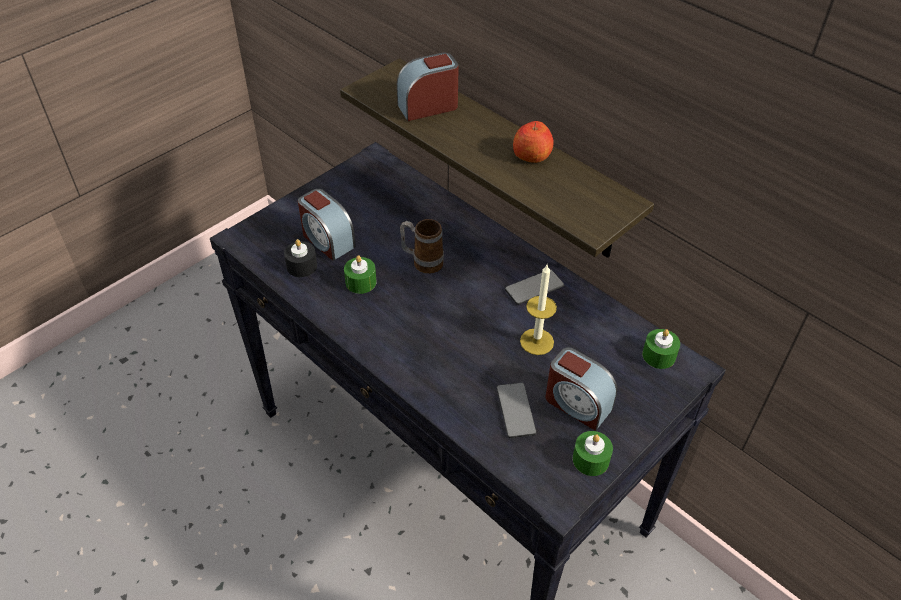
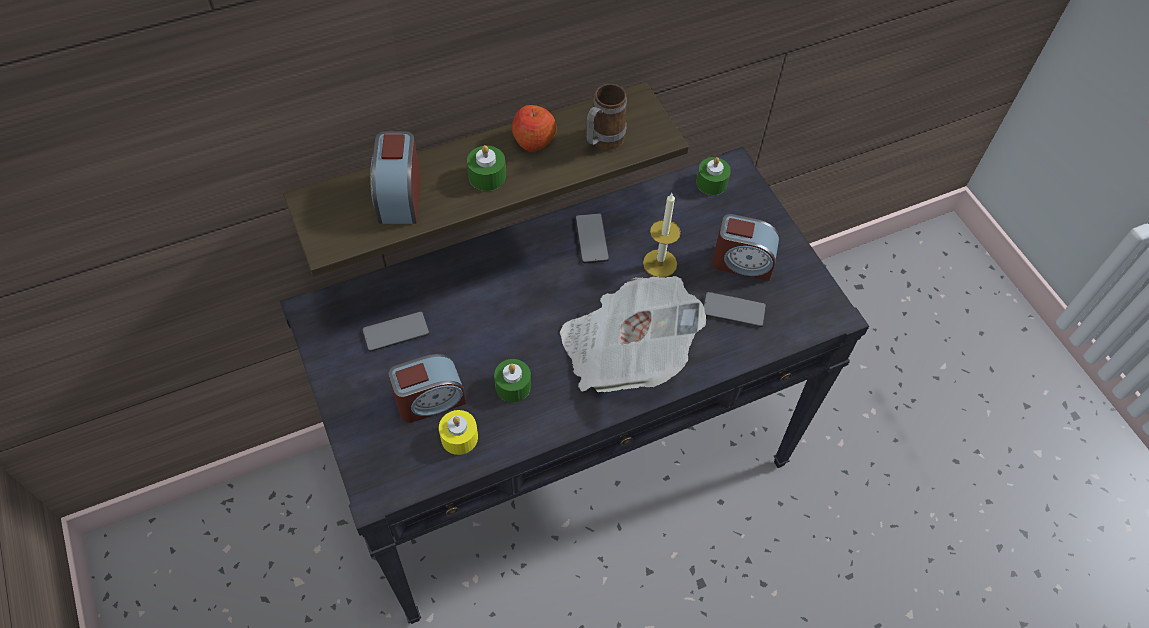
camera: 70 degrees left, 10 degrees up
black candle [284,239,317,277] -> yellow candle [439,410,478,455]
mug [400,219,444,274] -> mug moved to [586,84,627,150]
alarm clock [545,347,618,431] -> alarm clock turned 45 degrees clockwise [712,214,779,281]
green candle [573,431,613,476] -> green candle moved to [467,145,506,191]
none -> phone [362,311,430,352]
none -> newspaper [560,276,706,392]

